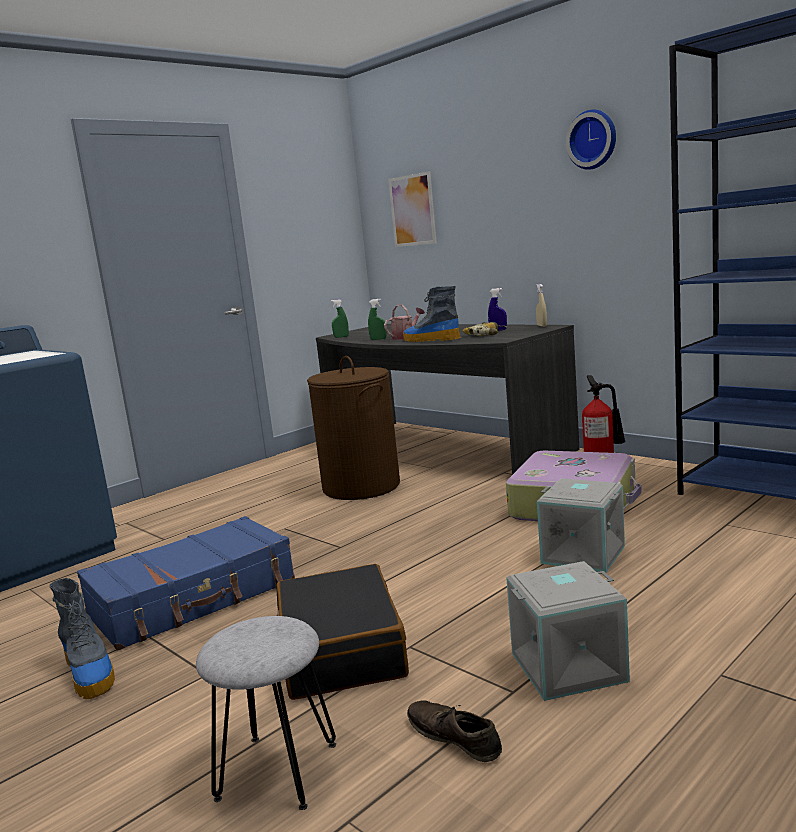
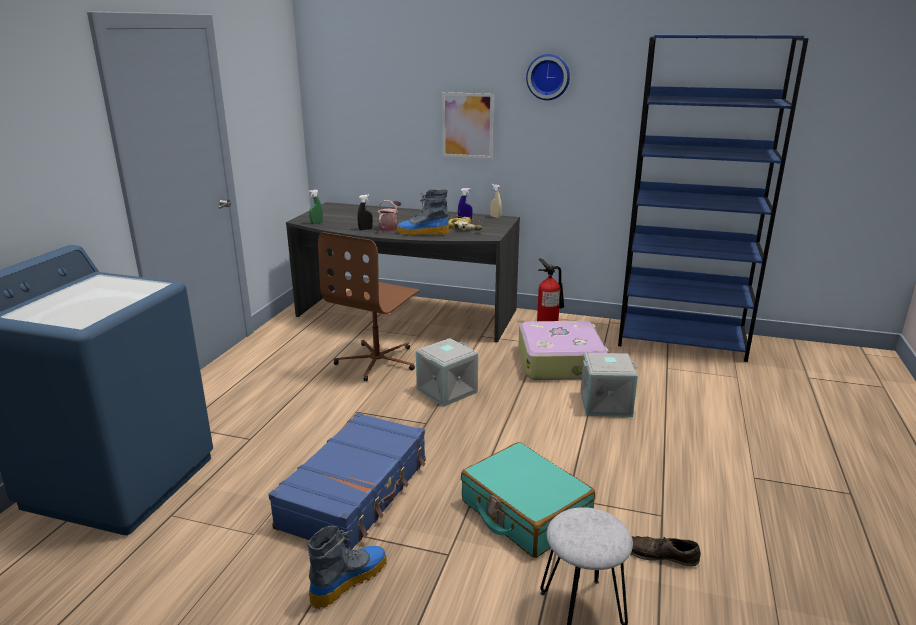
camera: 30 degrees left, 10 degrees up
boot [49,578,115,699] -> boot turned 75 degrees counterclockwise [307,525,387,609]
black suitcase [276,564,409,700] -> turquoise suitcase [461,442,595,558]
brown laundry basket [307,356,400,500] -> brown office chair [318,232,420,381]
green spray bottle [368,299,387,340] -> black spray bottle [358,194,373,230]
picture [388,171,437,247] -> picture moved to [442,92,494,159]
grey storage box [507,561,630,701] -> grey storage box moved to [416,338,478,407]

